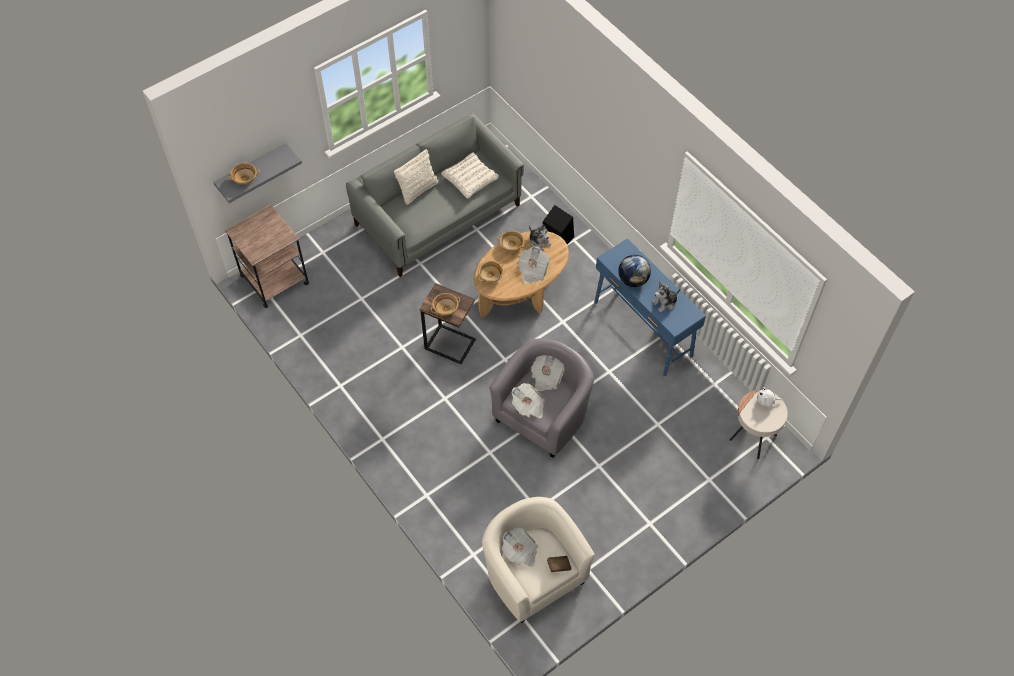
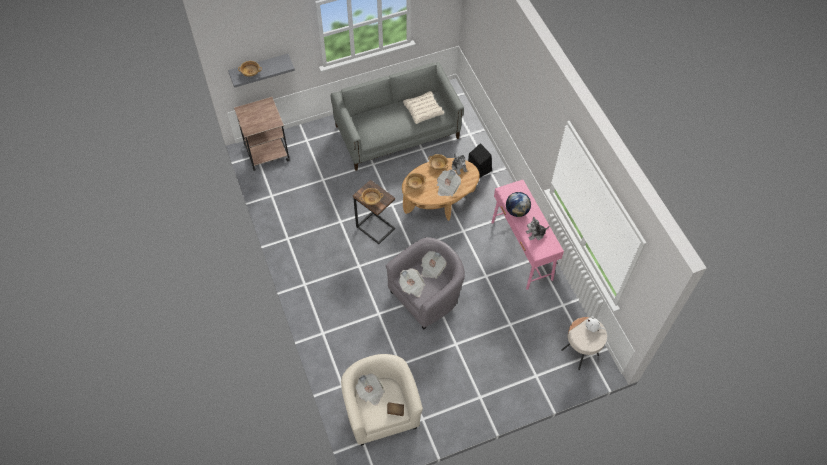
camera: 15 degrees right, 0 degrees up
beige pillow [394,149,439,205] -> none
blue console table [594,238,706,376] -> pink console table [491,180,564,290]

